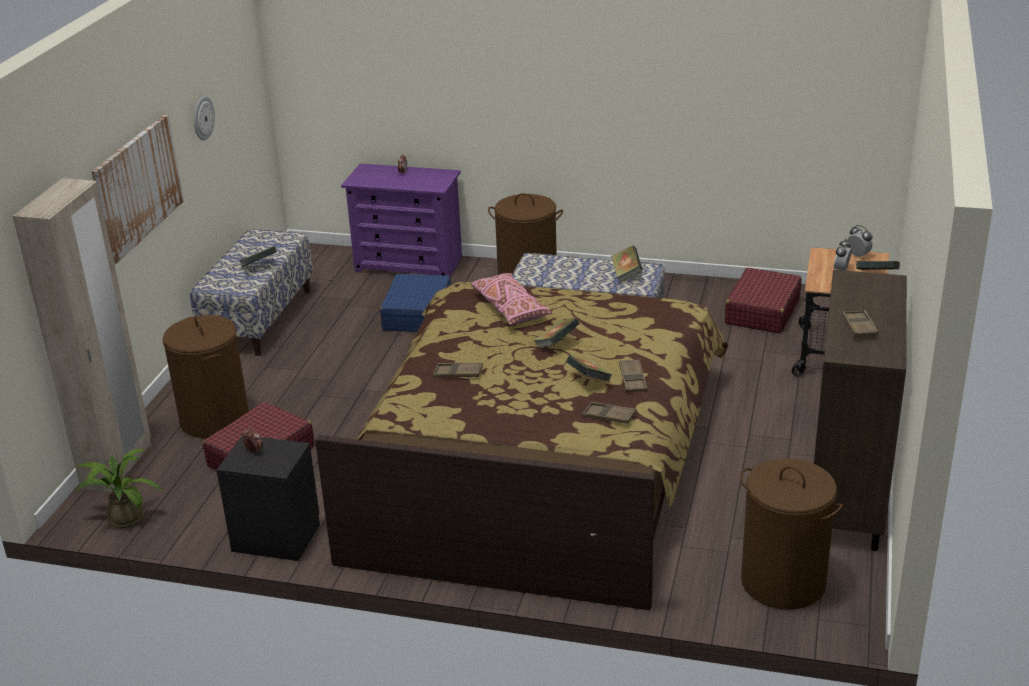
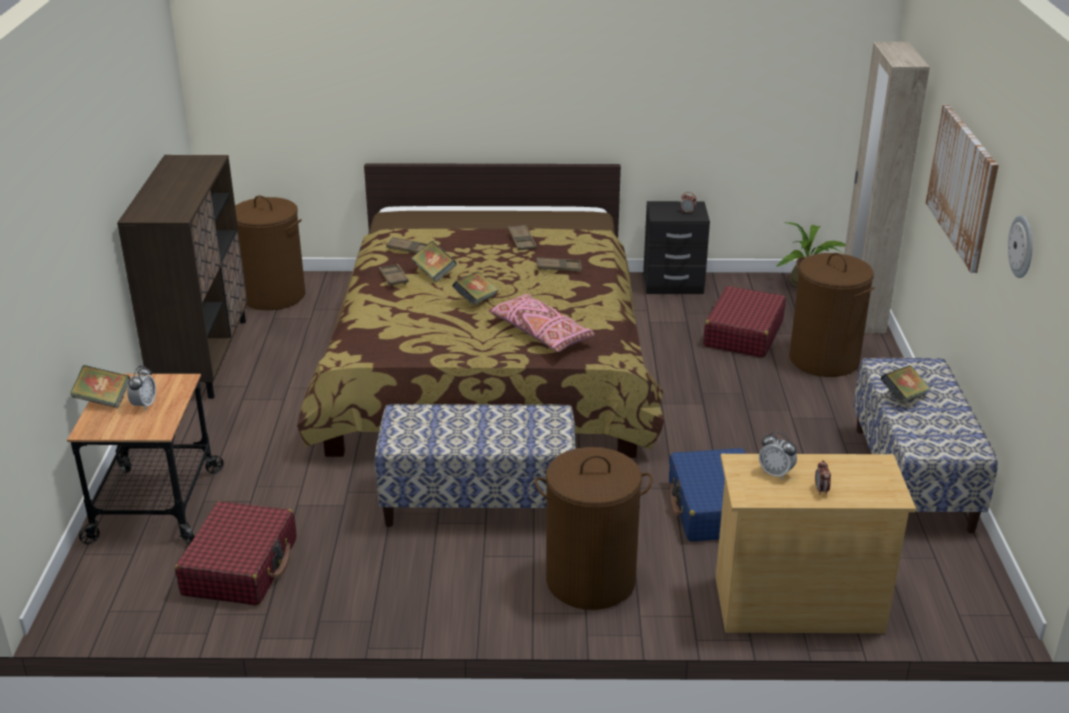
camera: 165 degrees right, 0 degrees up
purple dresser [341,164,462,276] -> beige dresser [715,454,916,633]
book [611,245,643,282] -> none
brown tray [842,310,878,338] -> brown tray moved to [508,225,537,250]
alarm clock [847,225,873,257] -> alarm clock moved to [759,432,797,480]

